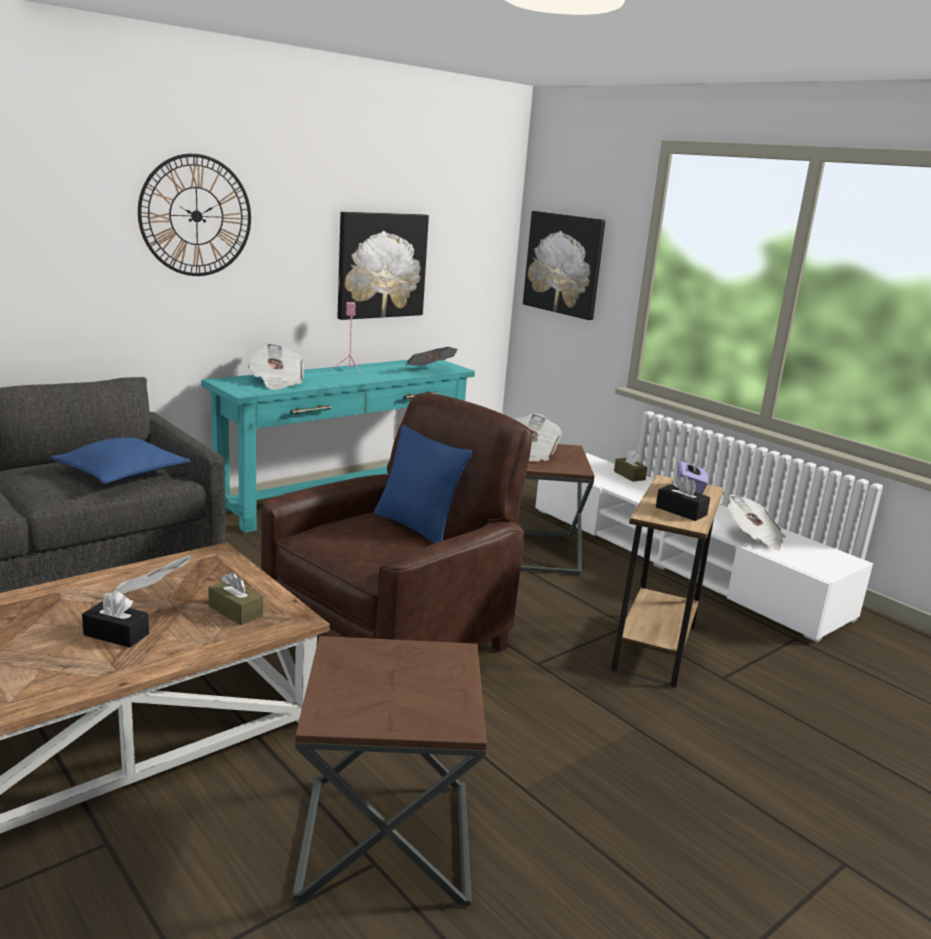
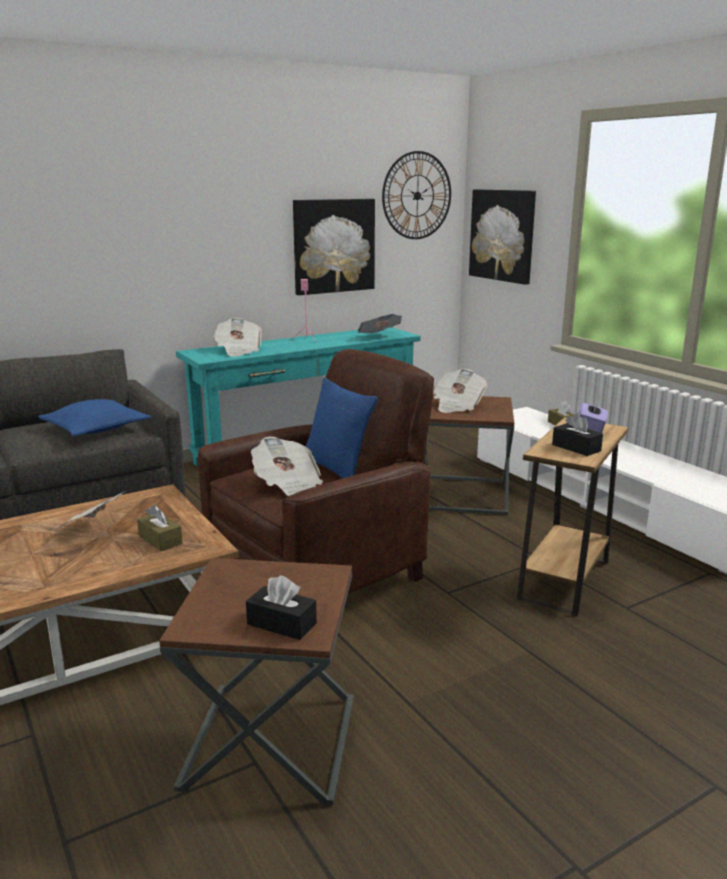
camera: 10 degrees right, 0 degrees up
black tissue box [82,591,149,648] -> black tissue box moved to [246,575,317,640]
wall clock [138,154,251,276] -> wall clock moved to [382,151,451,239]
newspaper [728,494,785,551] -> newspaper moved to [251,437,323,496]

